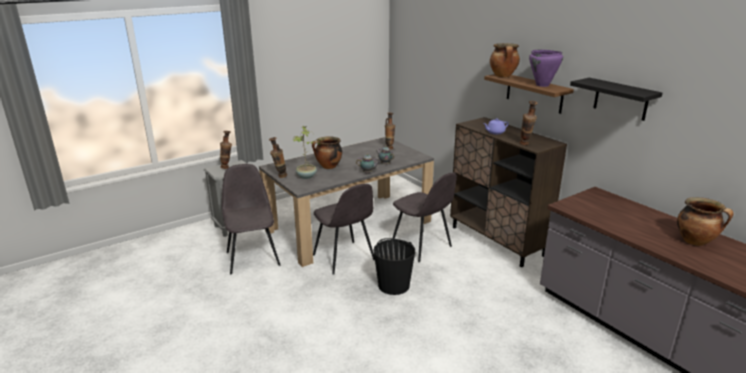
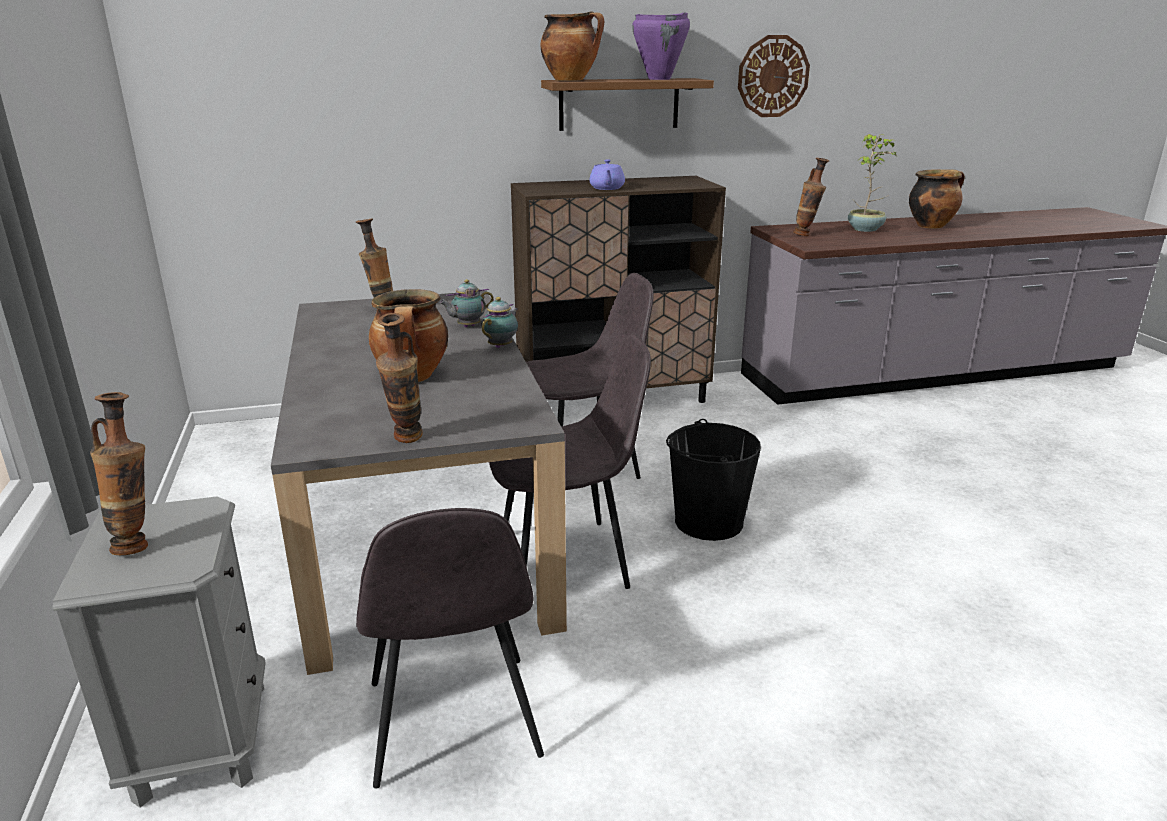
camera: 70 degrees left, 0 degrees up
grey chair [222,164,280,274] -> grey chair turned 105 degrees counterclockwise [356,508,544,789]
potted plant [293,126,322,179] -> potted plant moved to [848,134,898,232]
vase [519,101,538,145] -> vase moved to [793,158,830,236]
black shelf [570,78,662,121] -> wall clock [738,35,810,117]

